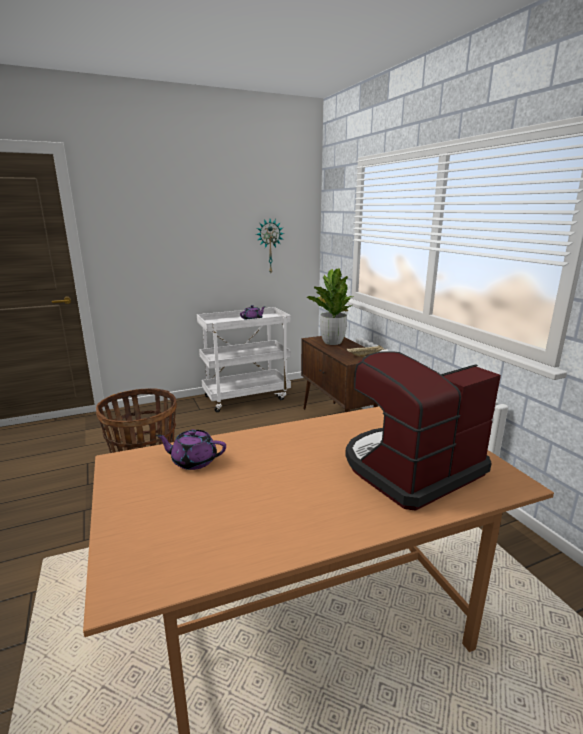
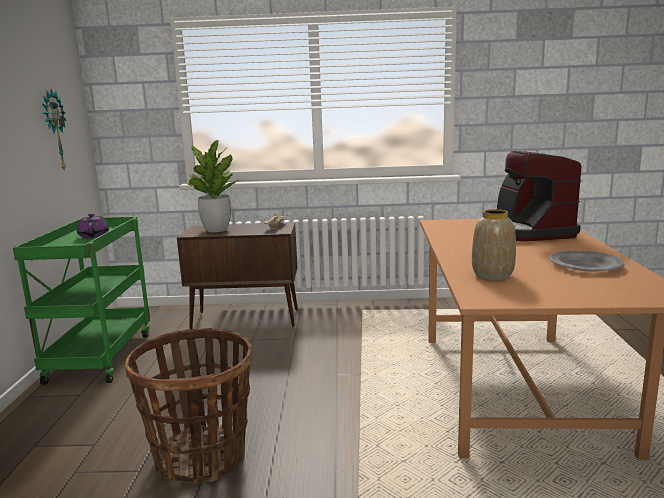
camera: 65 degrees left, 5 degrees down
purple teapot [156,429,226,470] -> vase [472,209,516,281]
white cart [197,307,291,412] -> green cart [13,217,150,385]
none -> grey plate [550,251,625,272]

